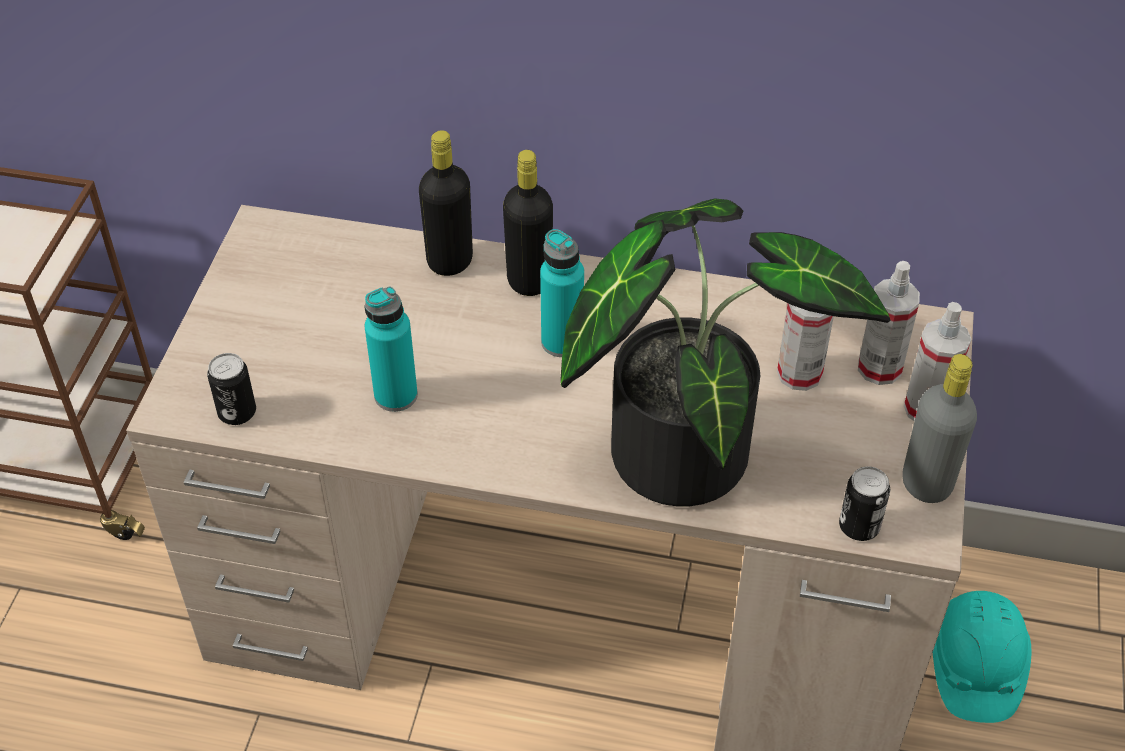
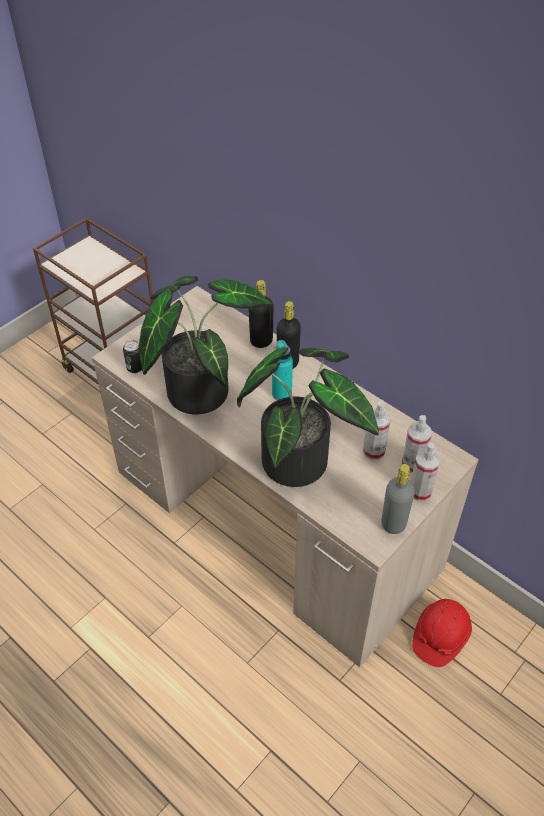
camera: 30 degrees right, 0 degrees up
turquoise bottle [364,287,418,412] -> potted plant [139,276,273,414]
can [839,466,890,541] -> none
turquoise hard hat [933,591,1031,723] -> red hard hat [412,599,472,667]

